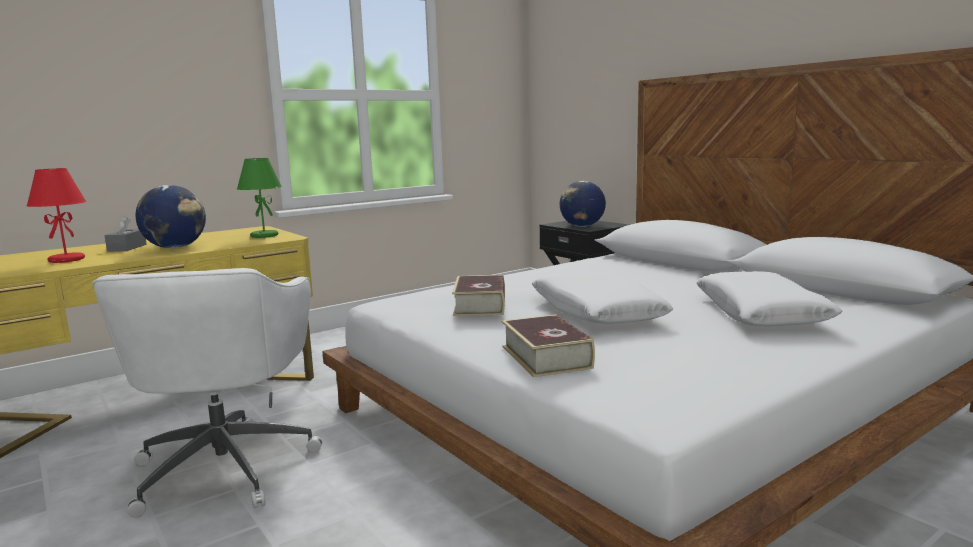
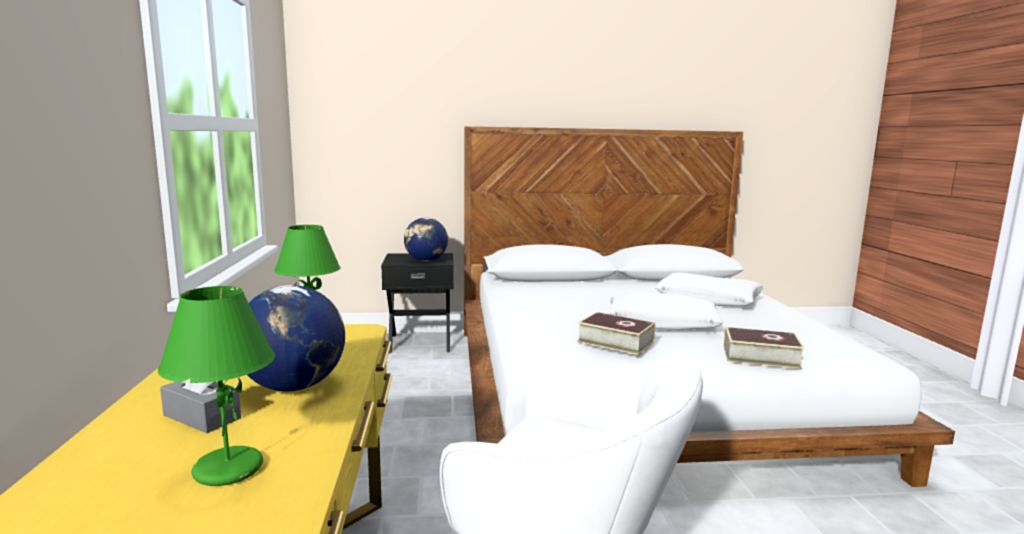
camera: 60 degrees left, 0 degrees up
red table lamp [27,168,87,263] -> green table lamp [158,286,275,486]

